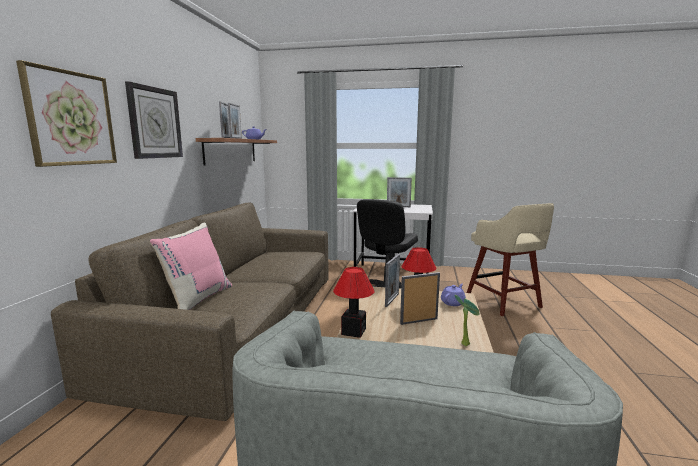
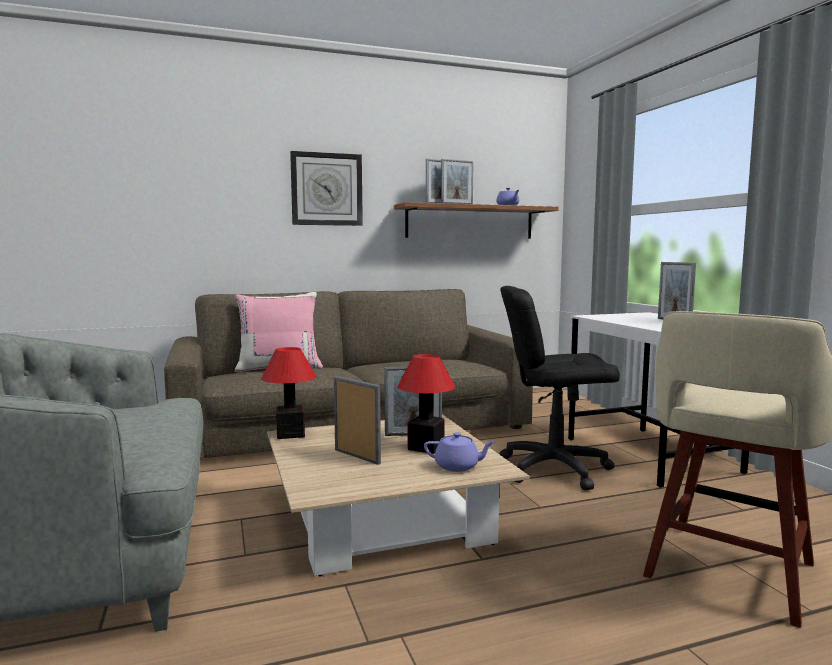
camera: 60 degrees right, 5 degrees down
picture [16,60,117,167] -> none
potted plant [455,295,479,346] -> none

